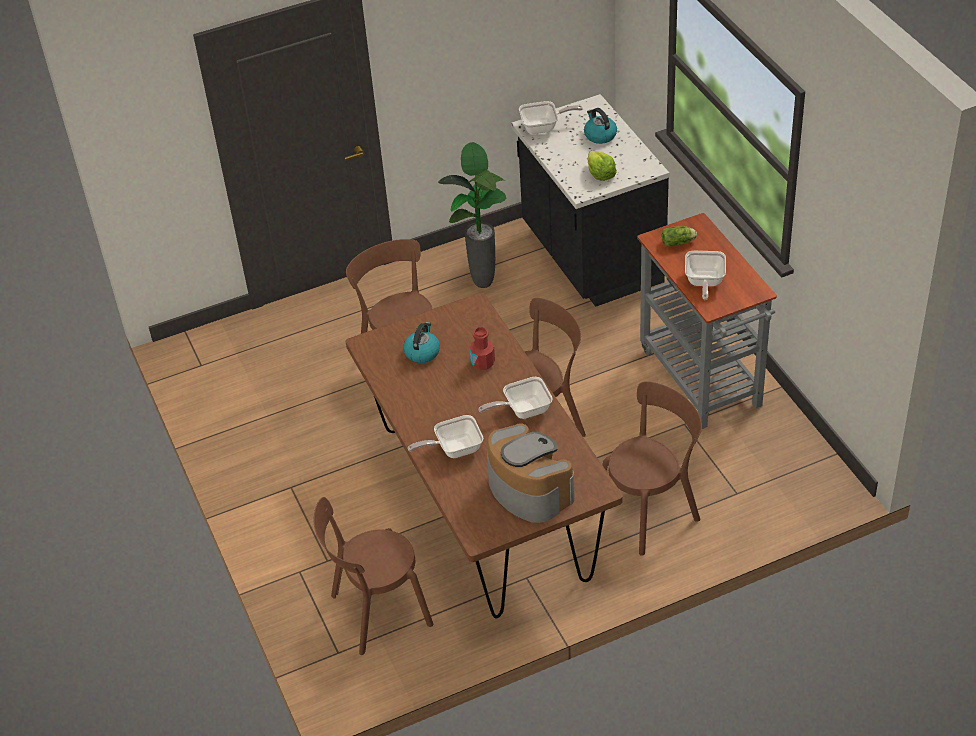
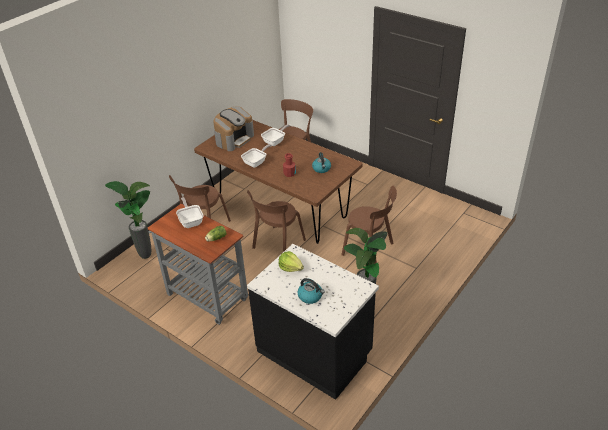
camera: 150 degrees right, 5 degrees down
coffee machine [487,423,575,523] -> coffee machine turned 75 degrees counterclockwise [213,107,254,151]
frying pan [519,101,583,134] -> none
none -> potted plant [105,181,151,259]

